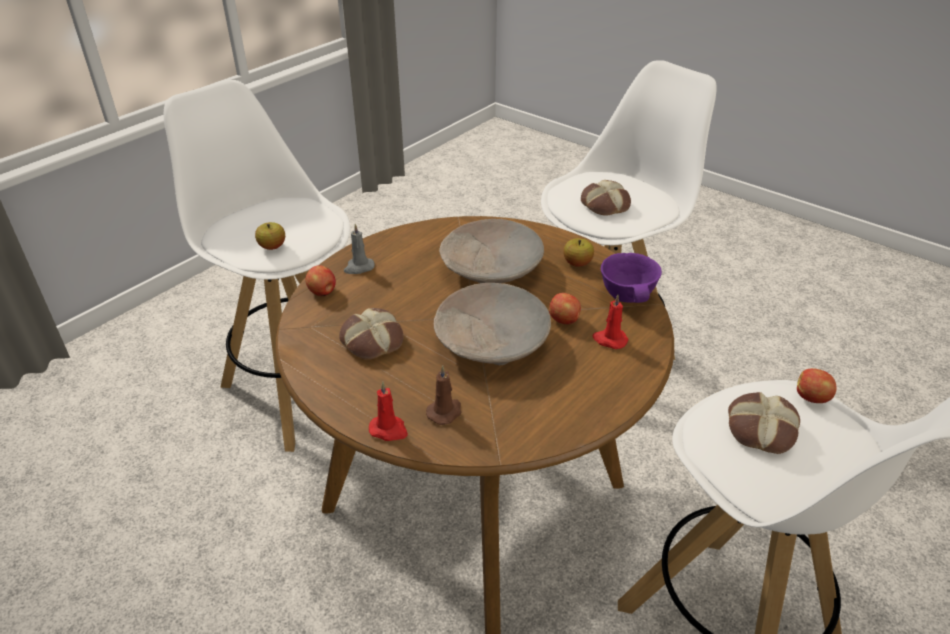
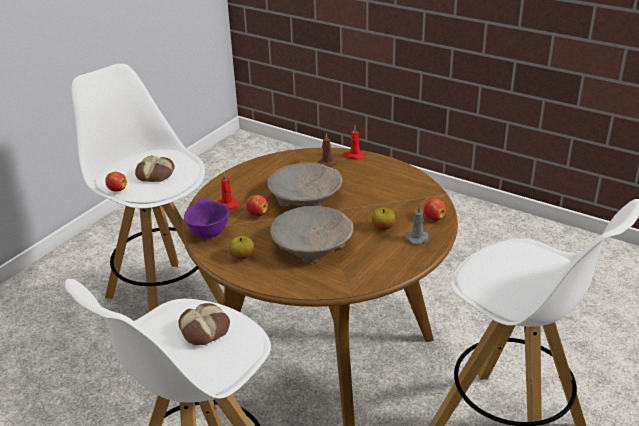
camera: 175 degrees right, 5 degrees down
apple [255,222,285,250] -> apple moved to [372,208,396,230]
bread [339,308,404,359] -> none

